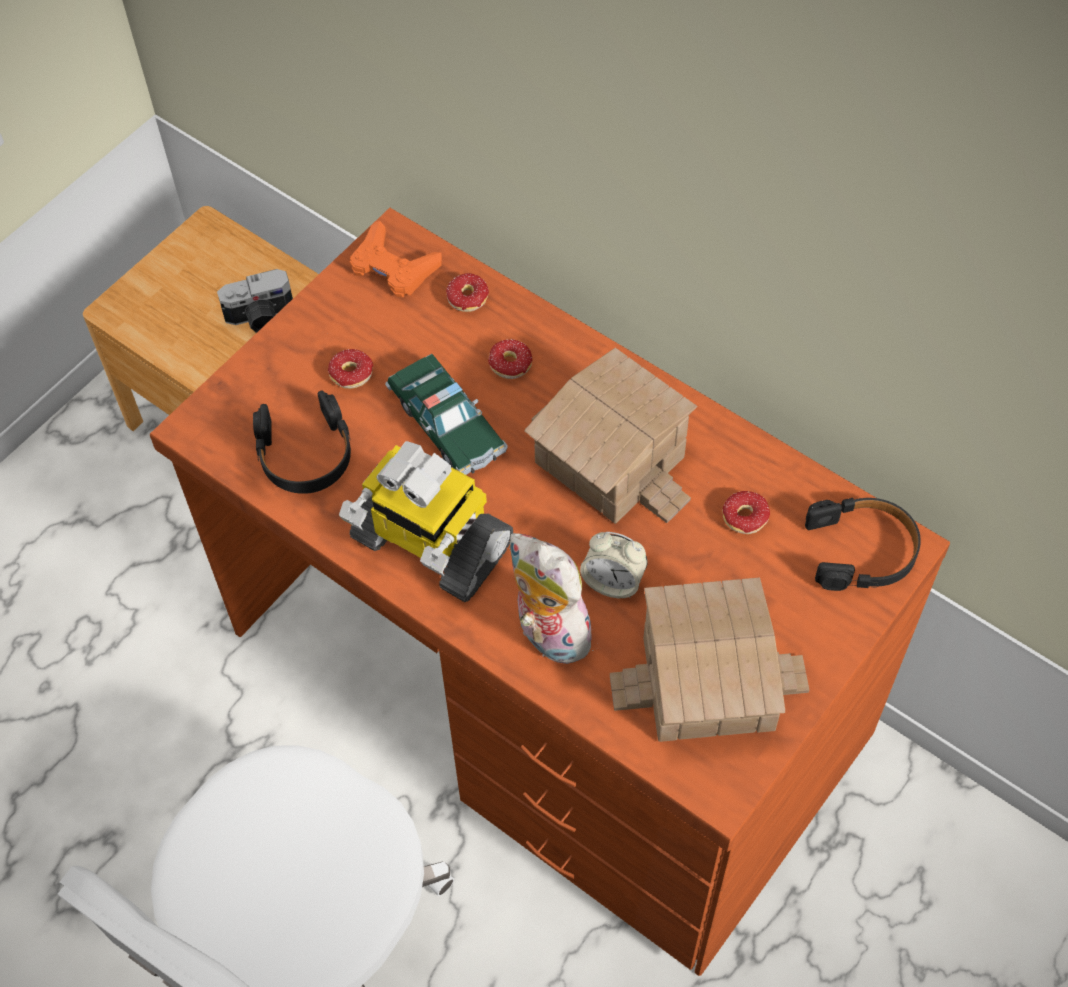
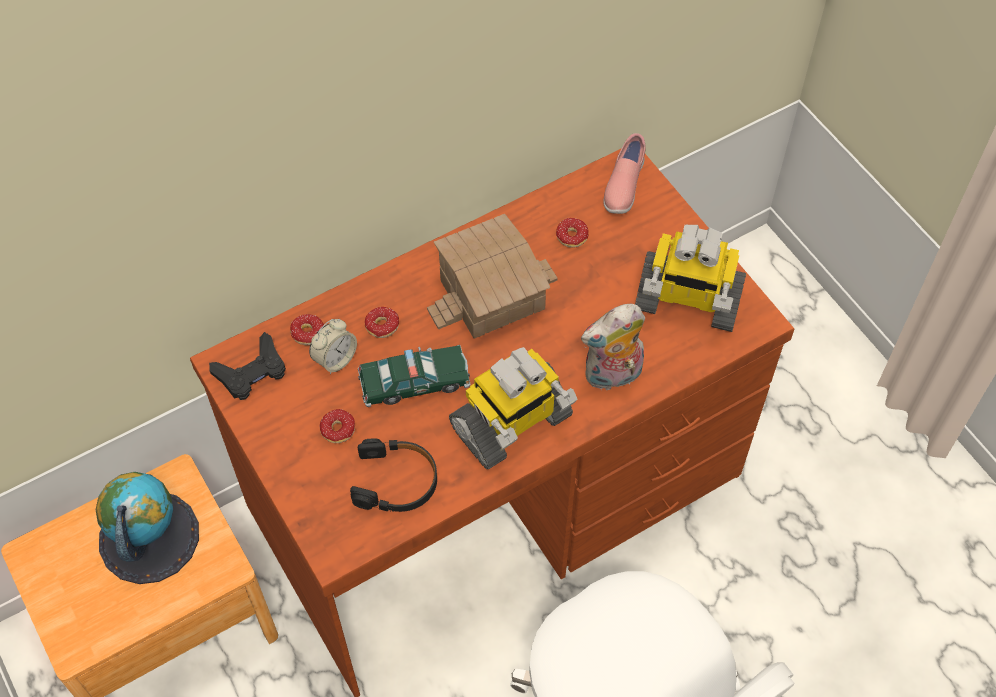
camera: 70 degrees left, 0 degrees up
camera [217,269,293,333] -> globe [96,472,199,584]
orange game controller [350,221,442,298] -> black game controller [209,332,286,400]
alarm clock [580,532,648,598] -> alarm clock moved to [309,319,357,374]
toy house [610,578,809,742] -> toy robot [635,225,746,332]
black headphones [805,498,921,591] -> pink shoe [603,133,646,214]

